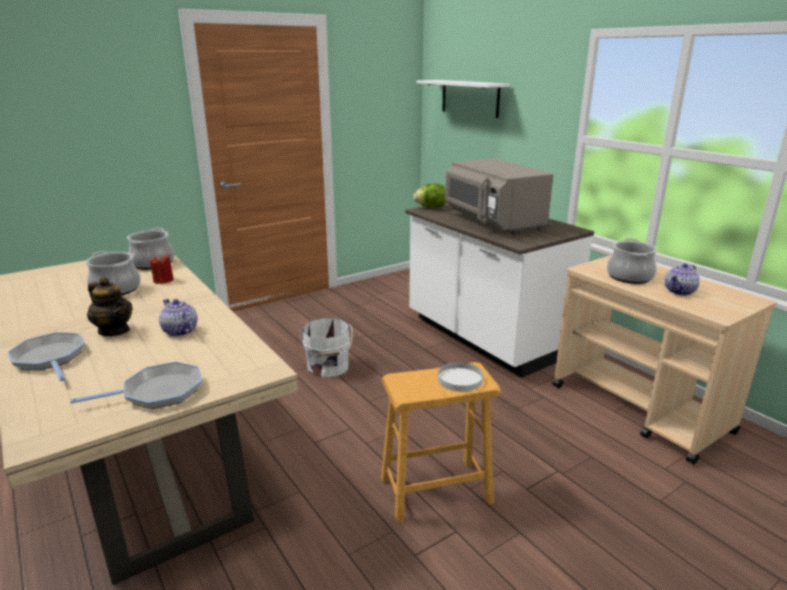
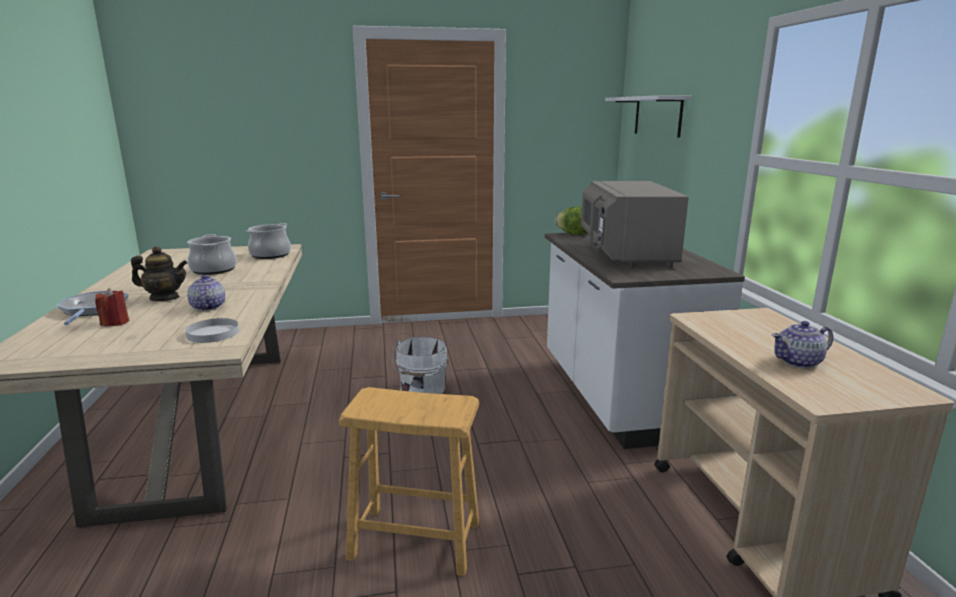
camera: 25 degrees right, 5 degrees down
frying pan [70,362,202,409] -> none
teapot [87,277,132,336] -> teapot turned 60 degrees counterclockwise [131,246,188,301]
red candle [150,253,174,284] -> red candle moved to [95,288,129,327]
white plate [438,362,483,392] -> white plate moved to [185,318,239,343]
cooking pot [607,238,658,284] -> none

